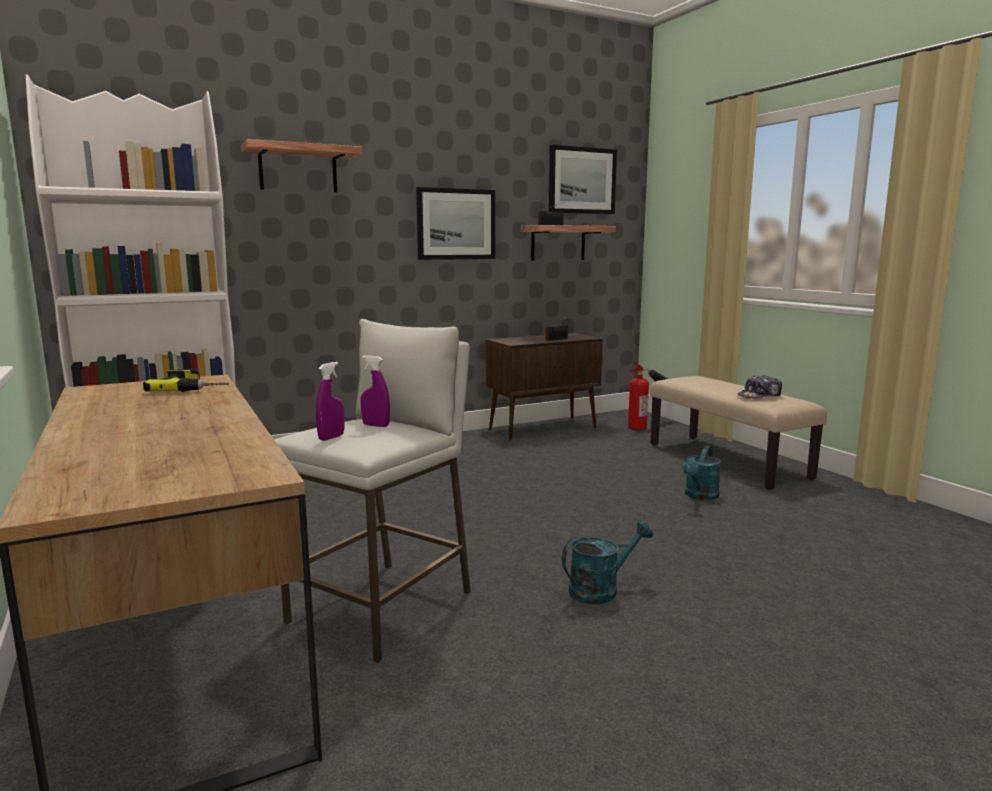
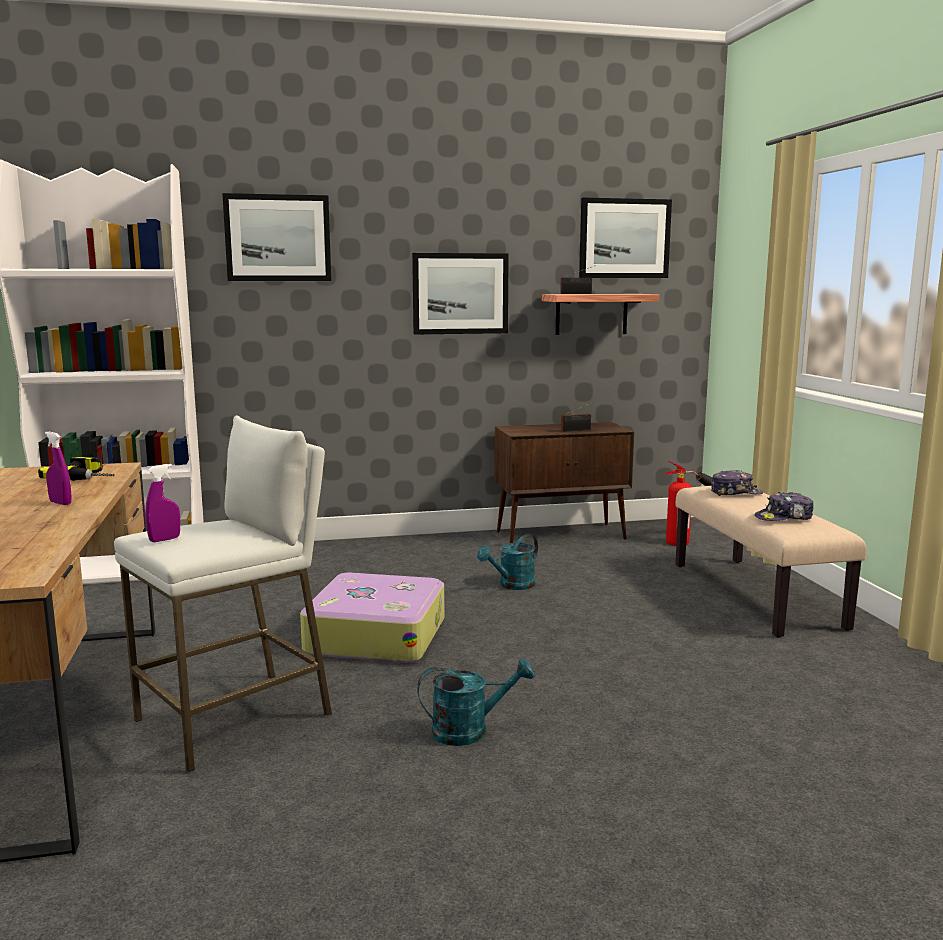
camera: 15 degrees right, 0 degrees up
shelf [241,139,362,192] -> picture [222,193,331,281]
purple spray bottle [361,355,390,427] -> purple spray bottle moved to [45,432,72,505]
turquoise watering can [683,446,721,500] -> turquoise watering can moved to [477,534,538,590]
none -> suitcase [300,573,444,663]
none -> cap [711,470,763,496]

